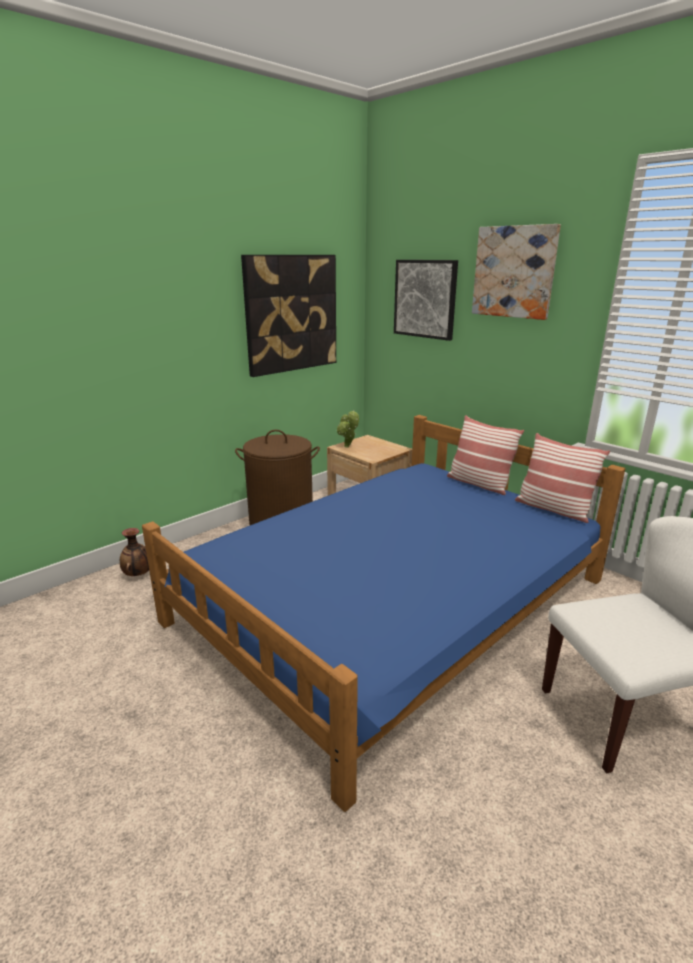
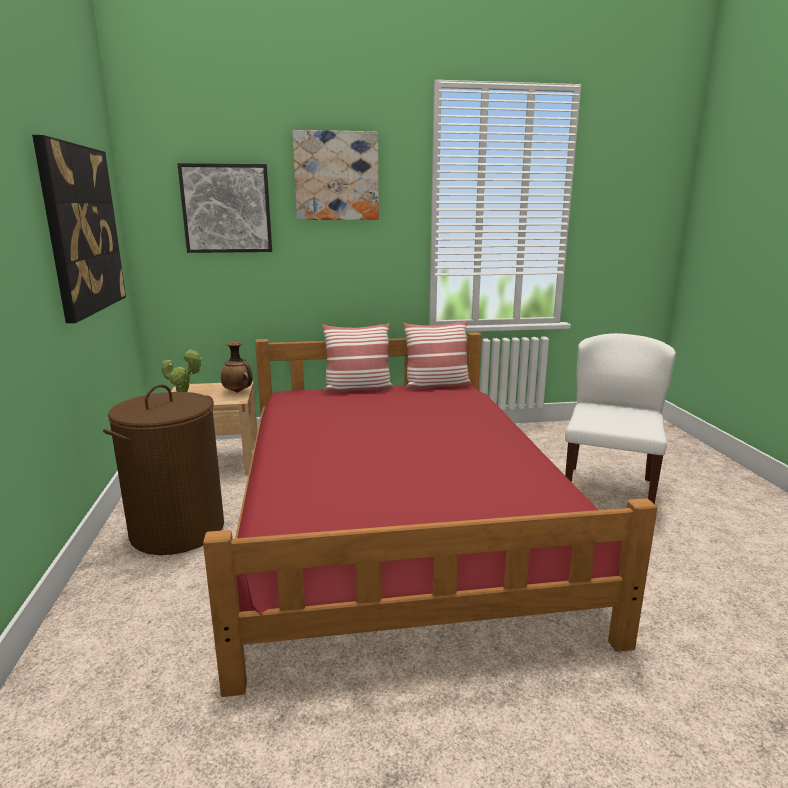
camera: 55 degrees left, 5 degrees down
vase [120,528,149,576] -> vase moved to [221,342,253,393]
blue bed [142,415,625,812] -> red bed [203,332,658,697]

